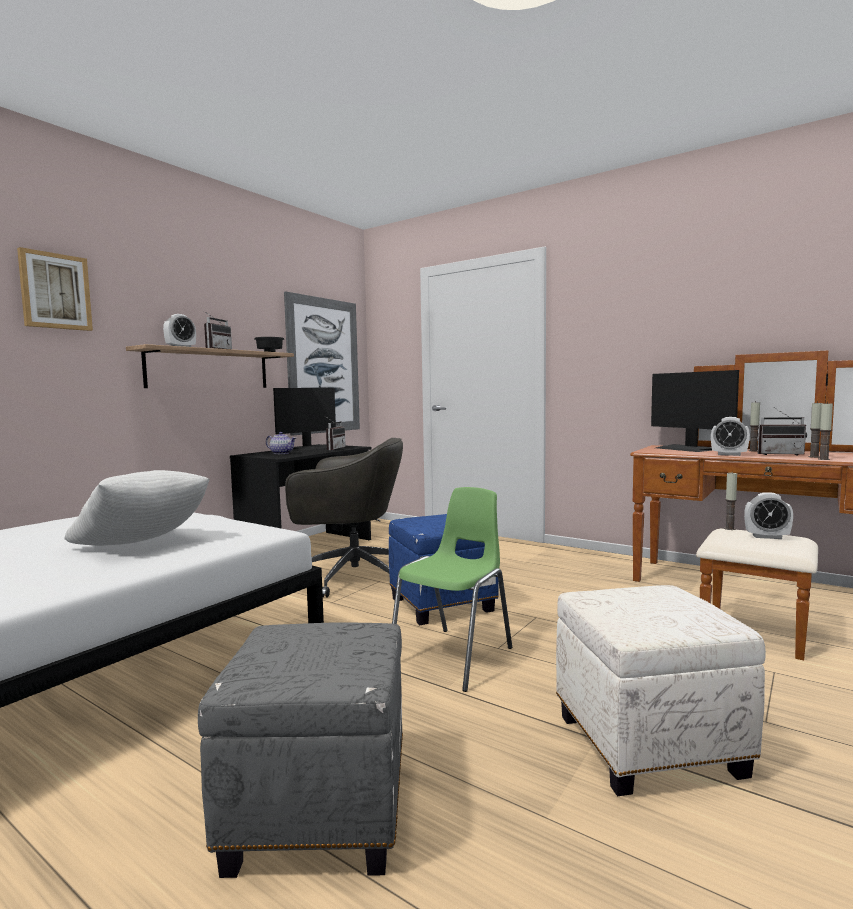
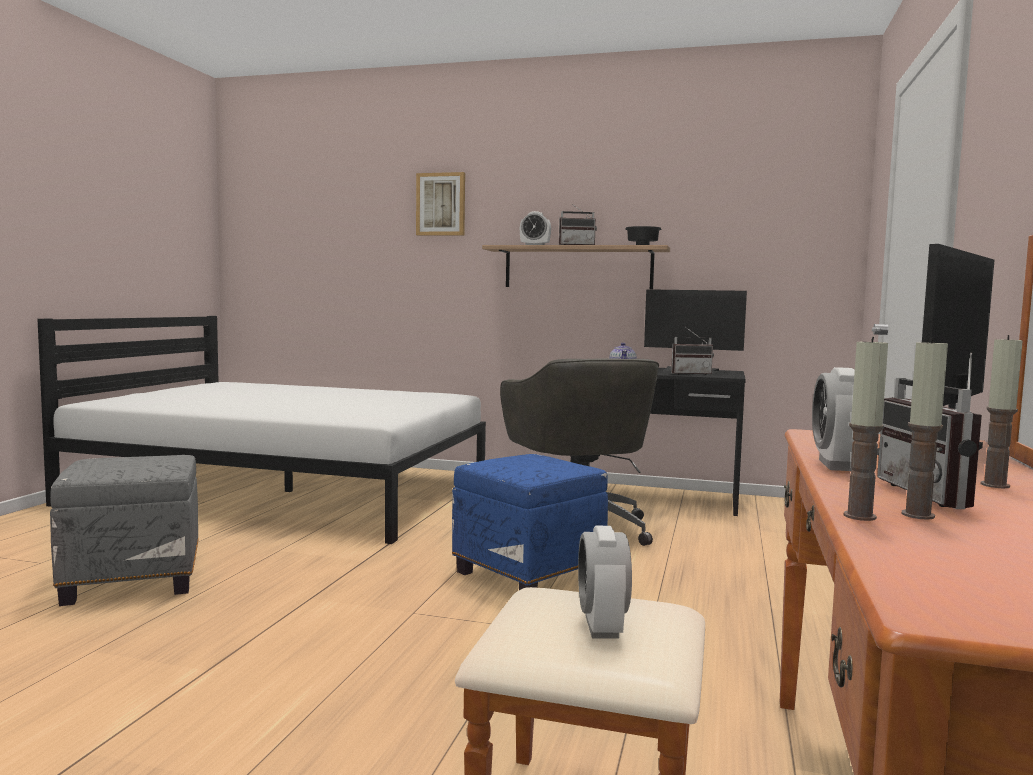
camera: 70 degrees right, 0 degrees up
white pillow [64,470,209,546] -> none
picture [284,291,360,436] -> none
green chair [392,487,512,692] -> none
white ottoman [556,585,766,796] -> none
candle [724,473,737,530] -> none

